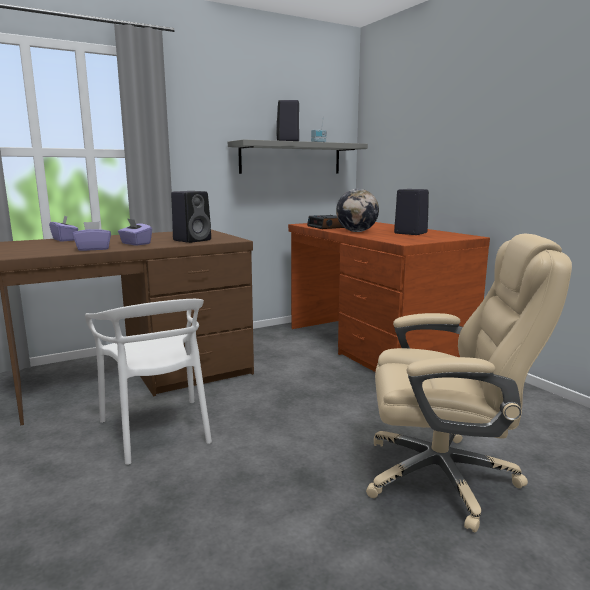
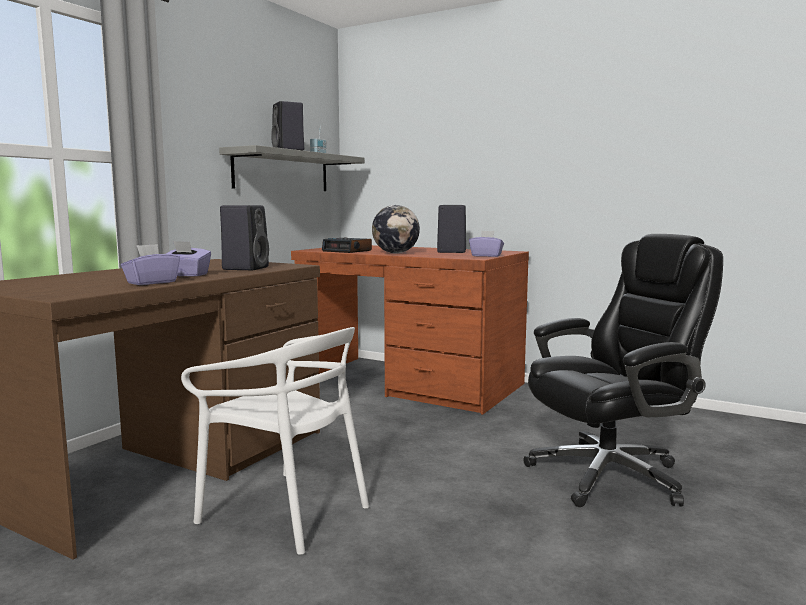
camera: 30 degrees left, 5 degrees down
purple tissue box [49,216,78,242] -> purple tissue box moved to [469,231,504,257]
beige office chair [366,234,572,533] -> black office chair [523,234,723,507]

